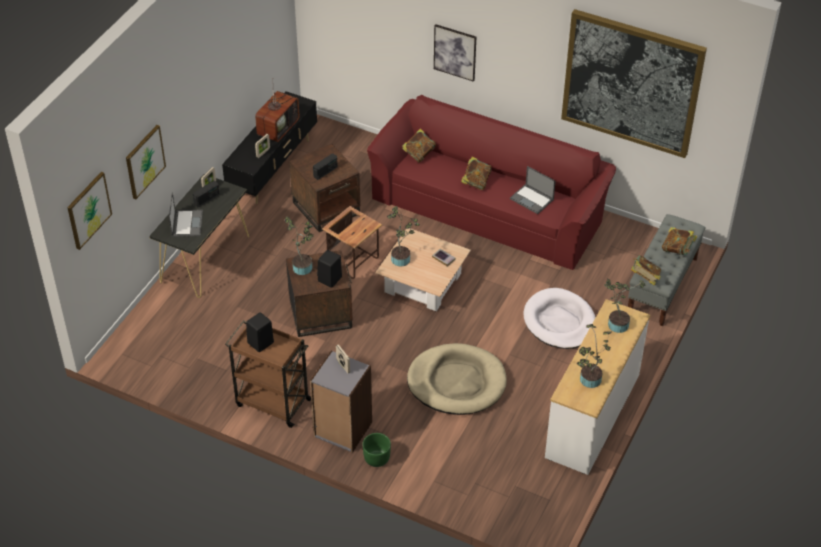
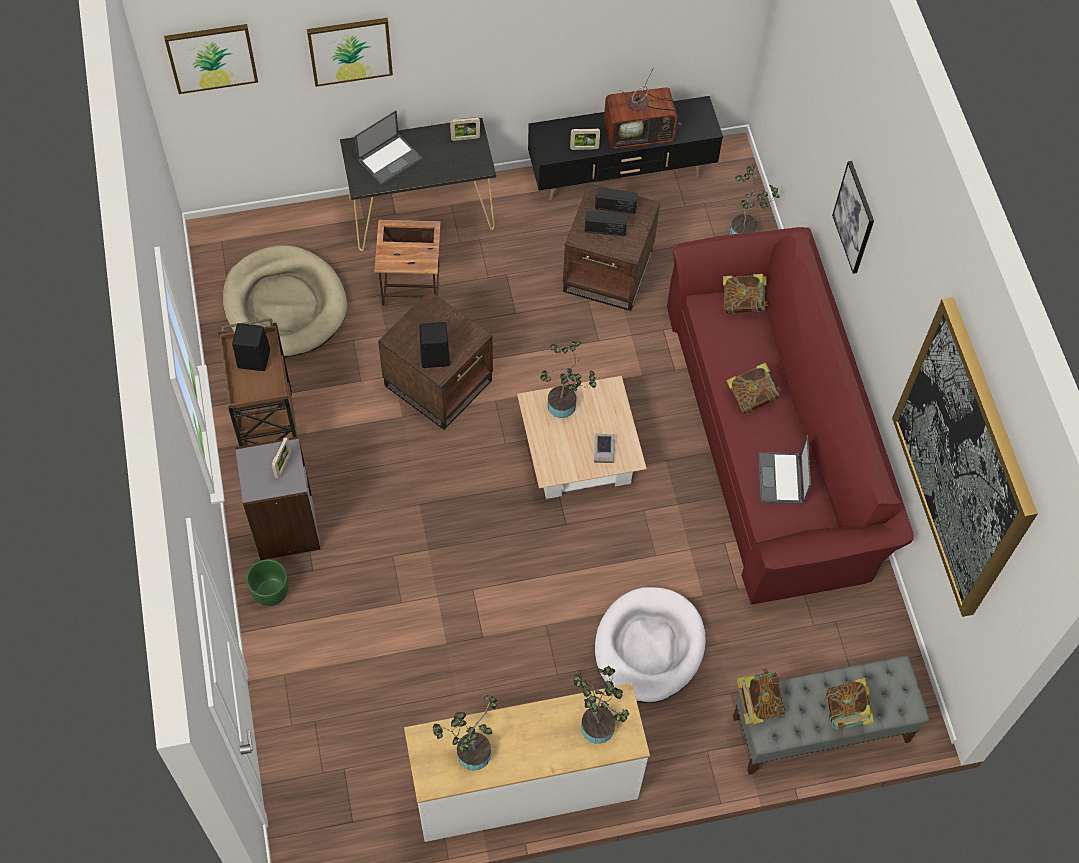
camera: 50 degrees right, 15 degrees up
radio [192,180,219,208] -> radio moved to [595,188,638,214]
potted plant [285,216,314,275] -> potted plant moved to [730,164,780,235]
side table [322,206,382,279] -> side table moved to [374,220,441,306]
beige dog bed [407,343,507,415] -> beige dog bed moved to [223,245,347,357]

